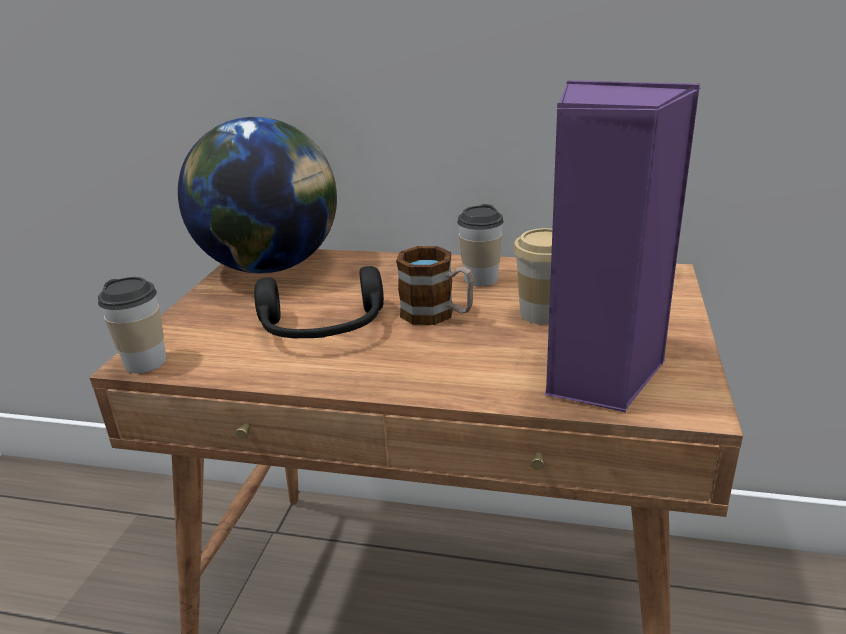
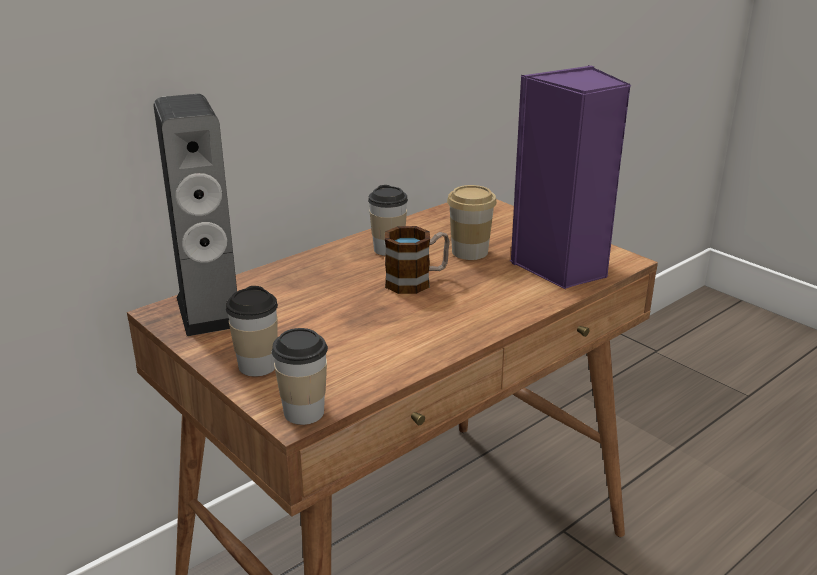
camera: 55 degrees left, 0 degrees up
globe [178,117,337,274] -> speaker [154,94,237,336]
black headphones [254,266,384,338] -> none
none -> cup [226,286,278,377]

